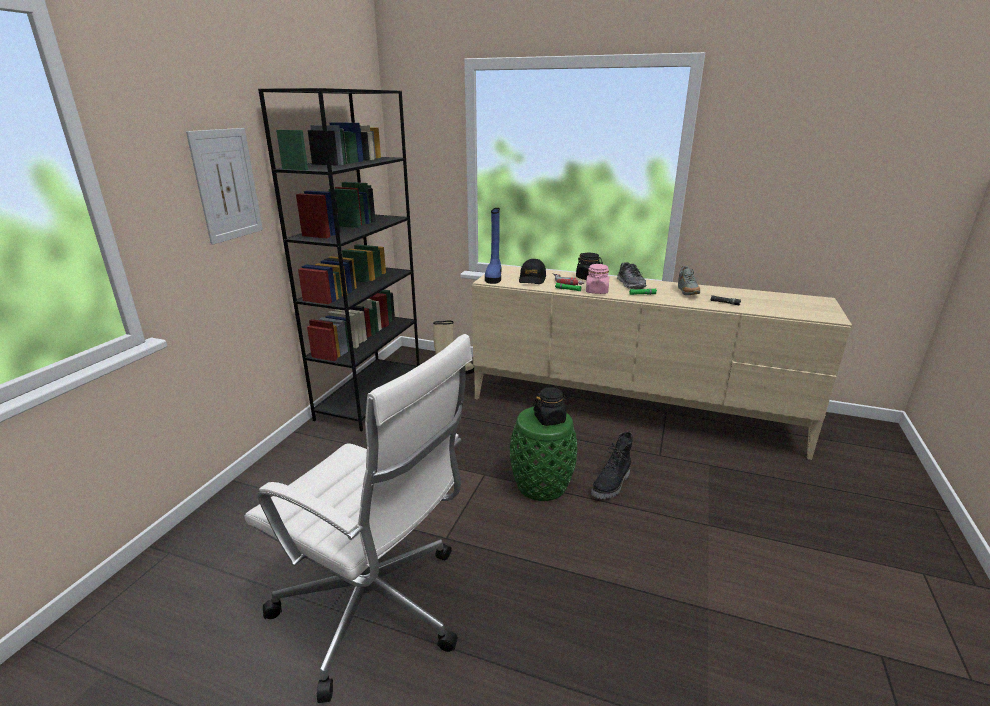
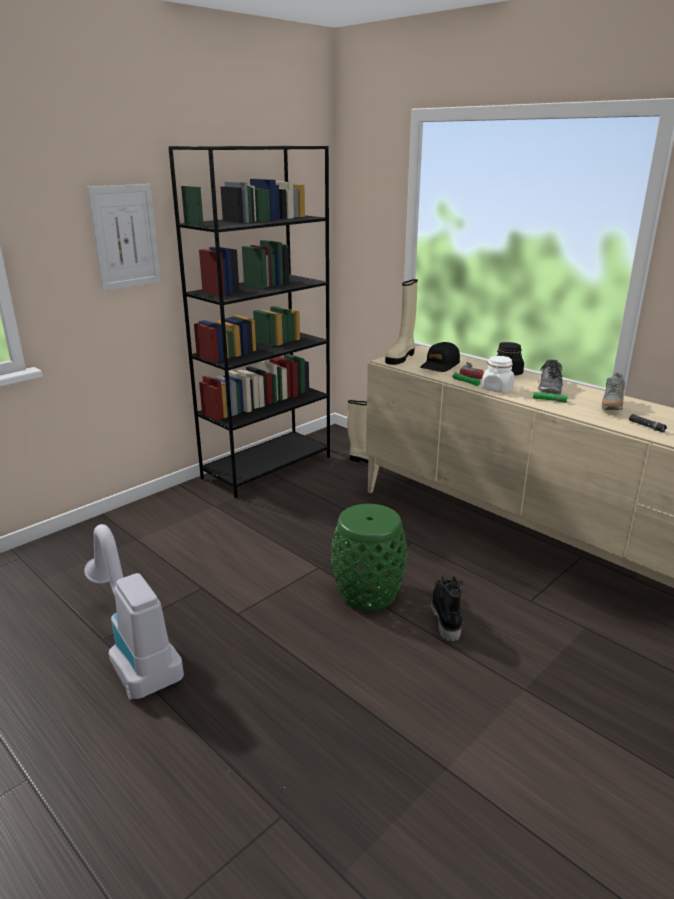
camera: 25 degrees right, 0 degrees up
white office chair [245,334,472,703] -> vacuum cleaner [84,524,184,700]
blue boot [485,208,502,284] -> beige boot [385,279,418,365]
black jar [534,387,568,426] -> none
pink jar [586,264,609,294] -> white jar [481,356,515,393]
black boot [591,432,633,499] -> black boot turned 120 degrees clockwise [431,575,464,641]

